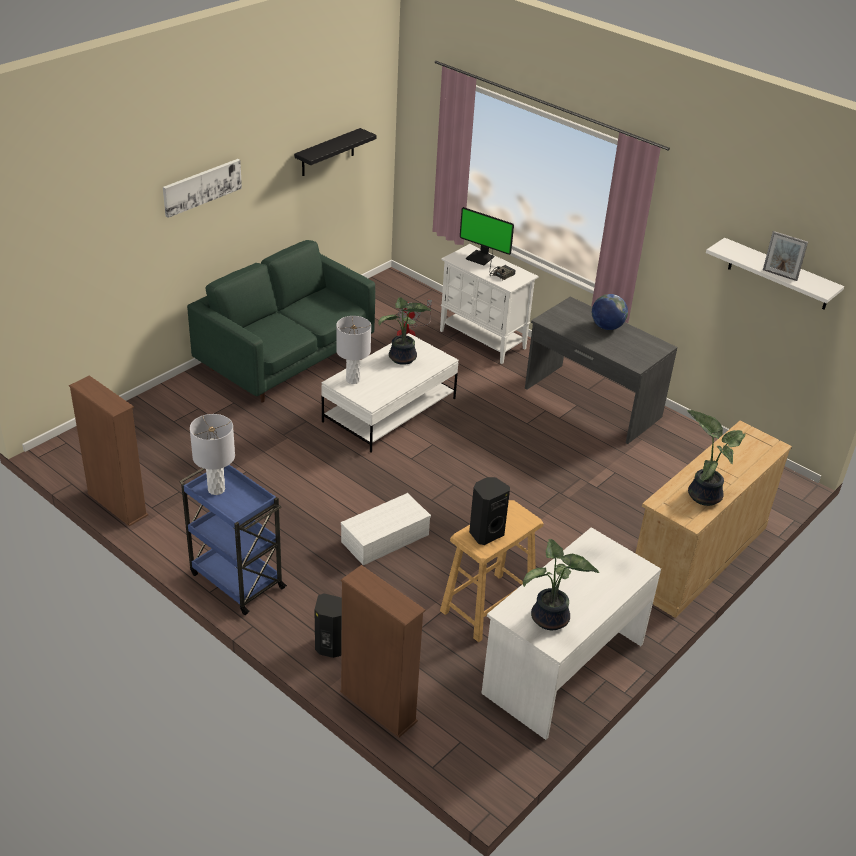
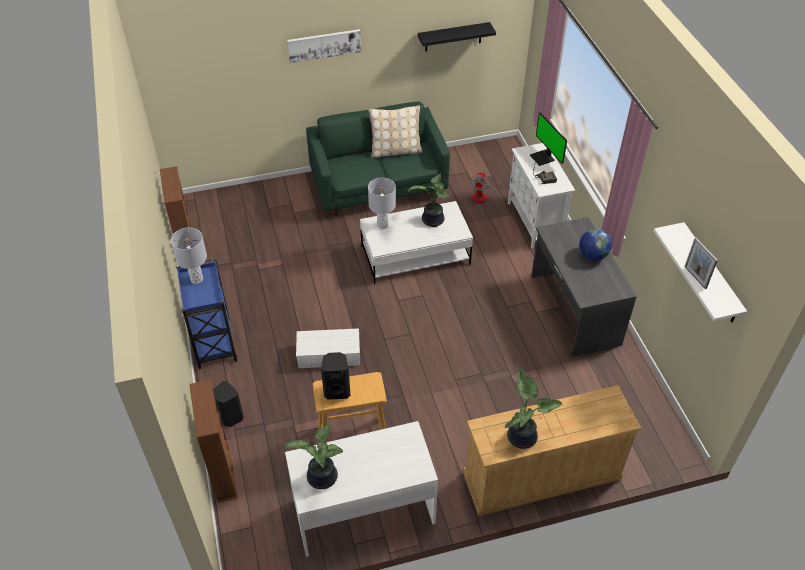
camera: 35 degrees right, 10 degrees up
none -> beige pillow [369,105,422,158]

